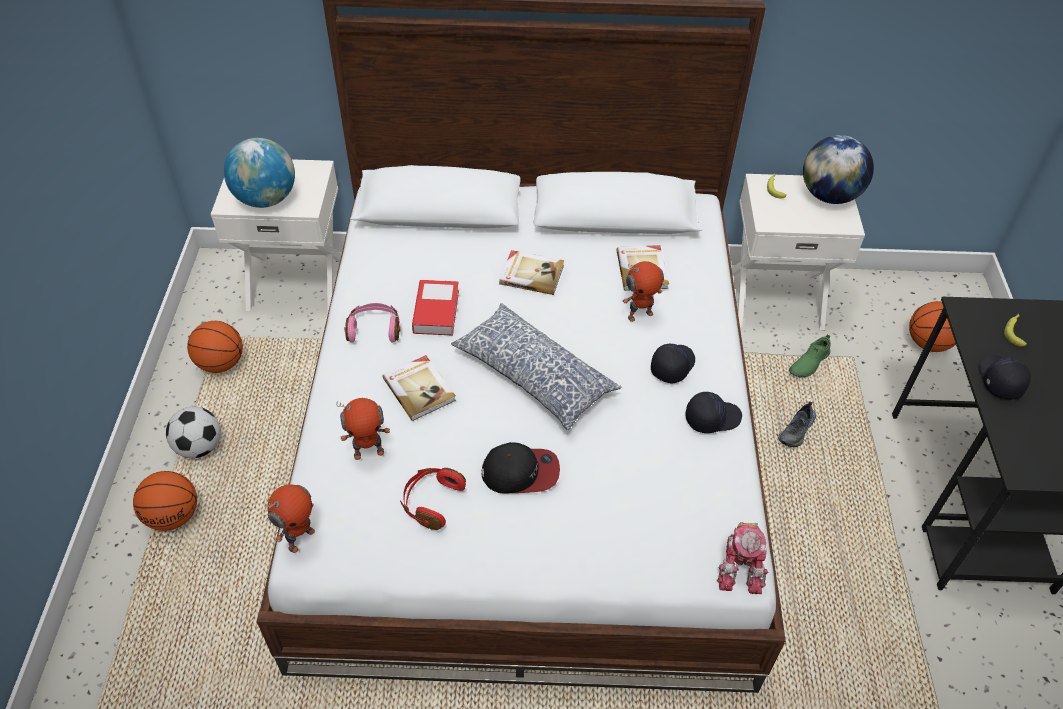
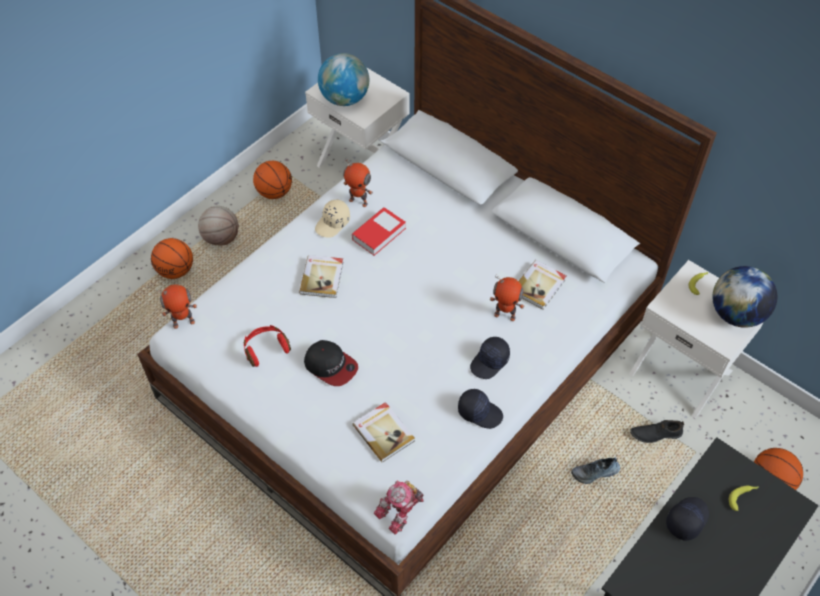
camera: 40 degrees right, 5 degrees up
football [166,406,221,458] -> basketball [198,206,239,245]
toy robot [337,398,390,460] -> toy robot moved to [343,158,373,207]
pink headphones [345,303,401,343] -> beige cap [315,200,350,238]
pillow [451,303,622,430] -> none
book [499,250,564,295] -> book moved to [352,402,415,462]
black cap [651,343,695,384] -> black cap turned 150 degrees clockwise [470,337,510,379]
green shoe [789,335,831,377] -> black shoe [630,420,684,443]

